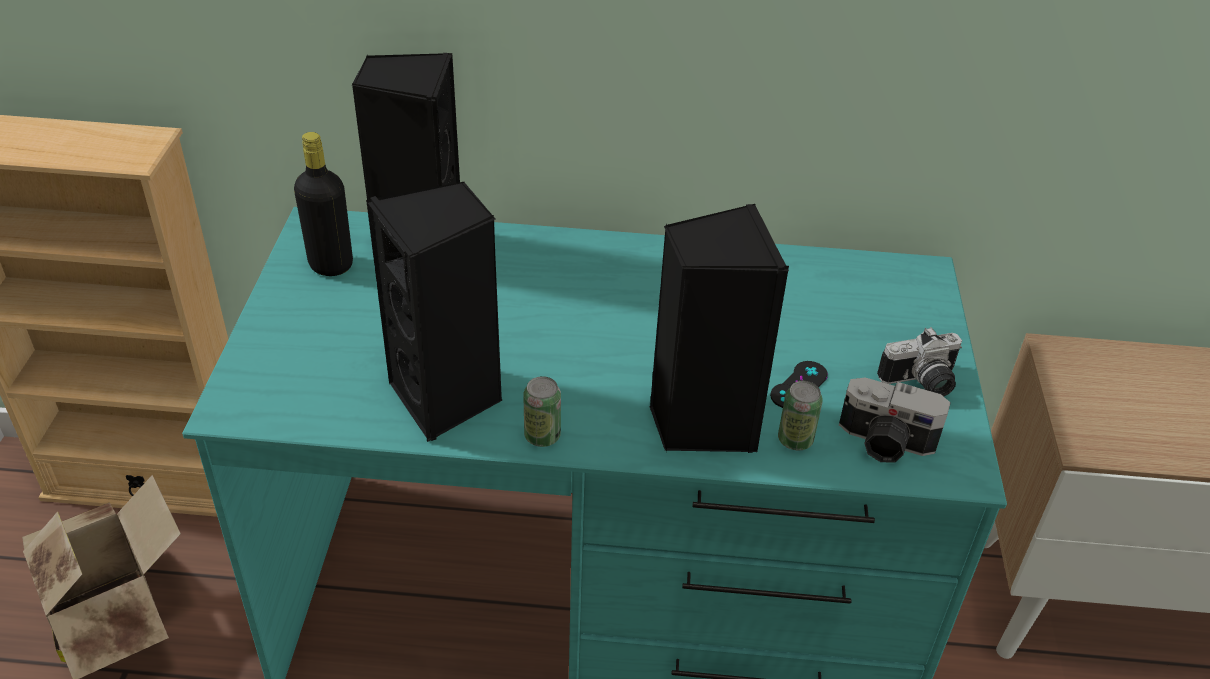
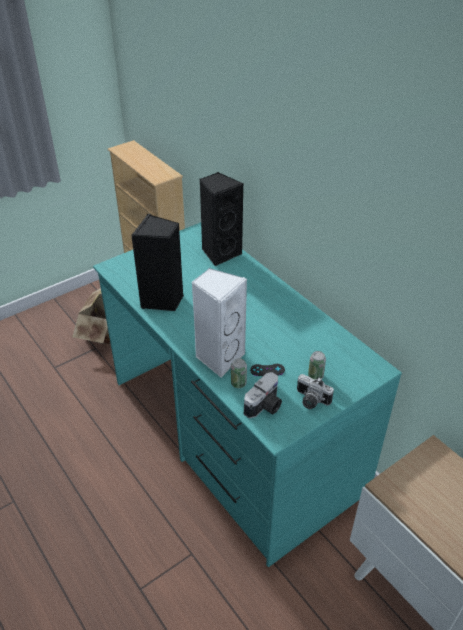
camera: 50 degrees right, 0 degrees up
black bottle [294,132,353,276] -> none
can [523,376,561,447] -> can moved to [308,351,326,379]
black speaker [649,204,789,453] -> white speaker [192,268,247,378]
camera [839,378,950,463] -> camera turned 120 degrees counterclockwise [244,372,282,418]

